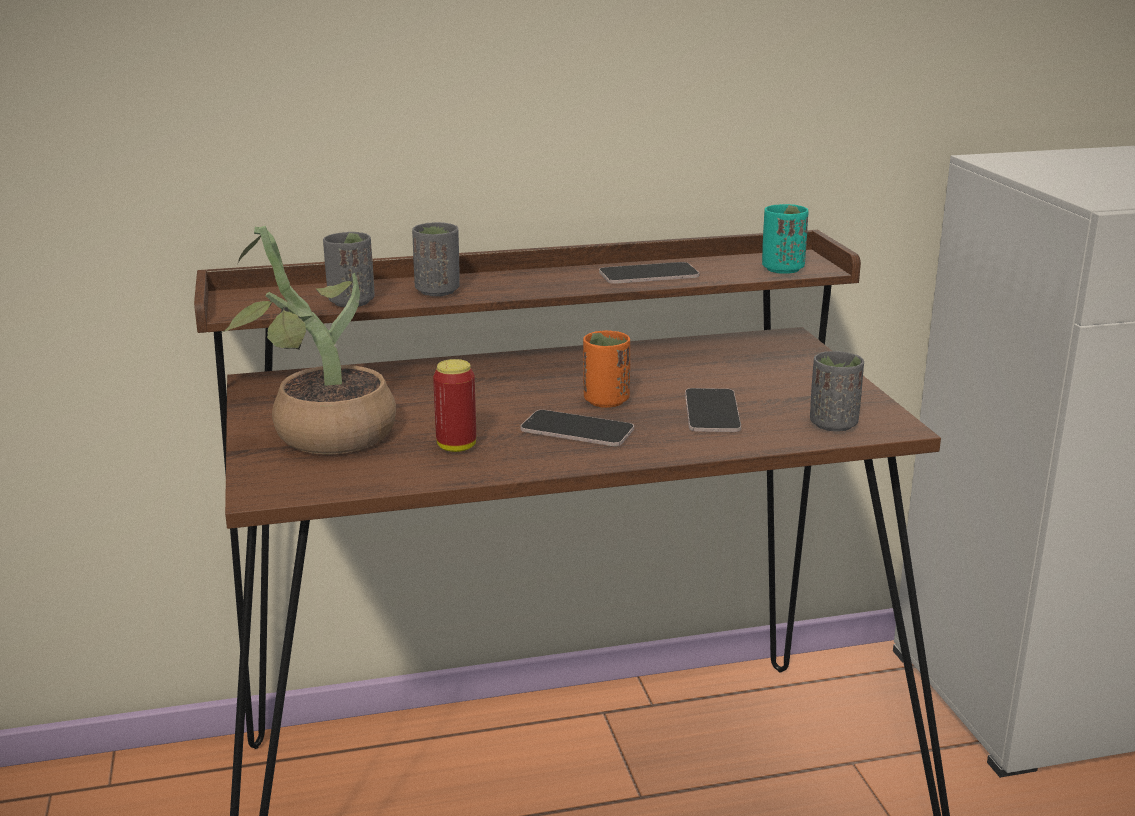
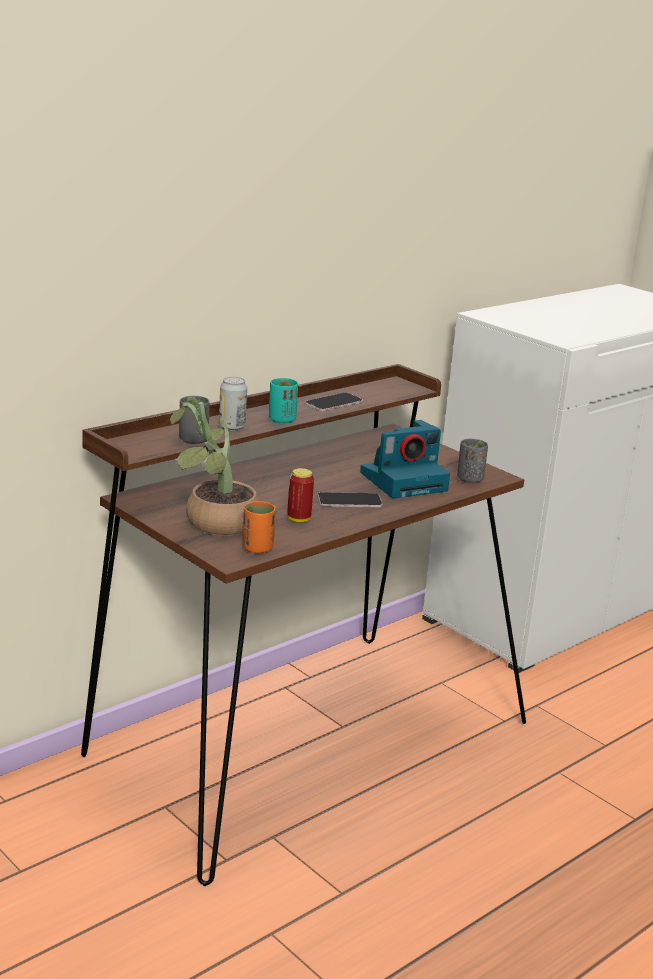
camera: 30 degrees left, 0 degrees up
grey cup [412,222,460,296] -> can [219,377,247,431]
orange cup [583,330,630,408] -> orange cup moved to [242,501,276,554]
phone [685,388,741,432] -> camera [360,420,450,498]
turquoise cup [762,204,809,274] -> turquoise cup moved to [269,378,298,424]

